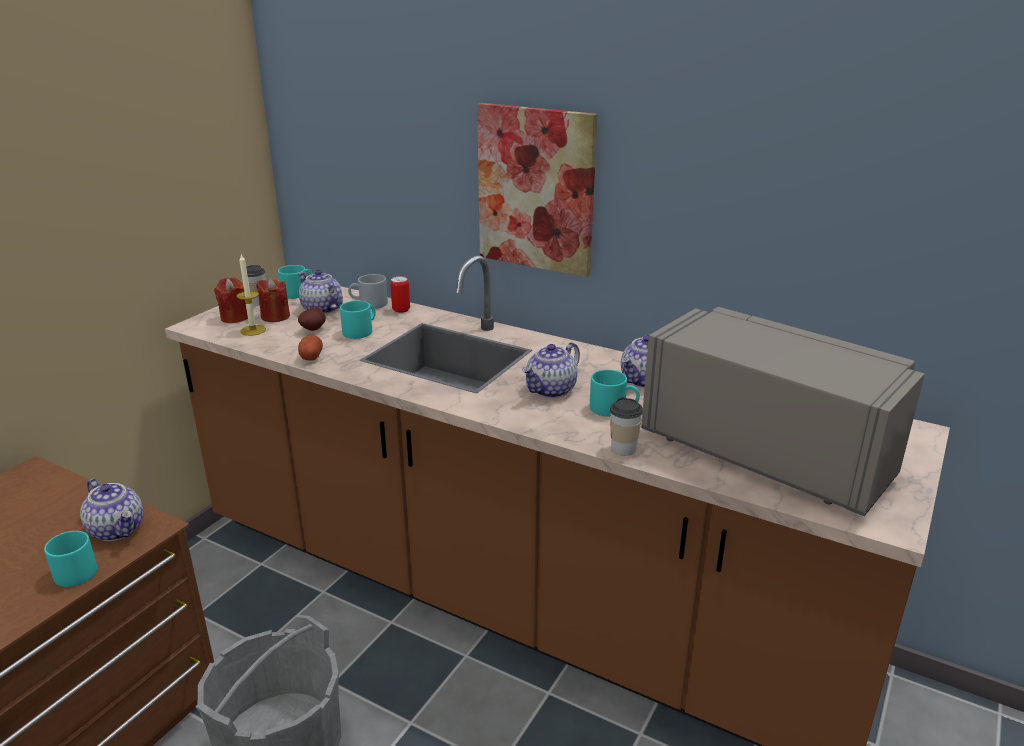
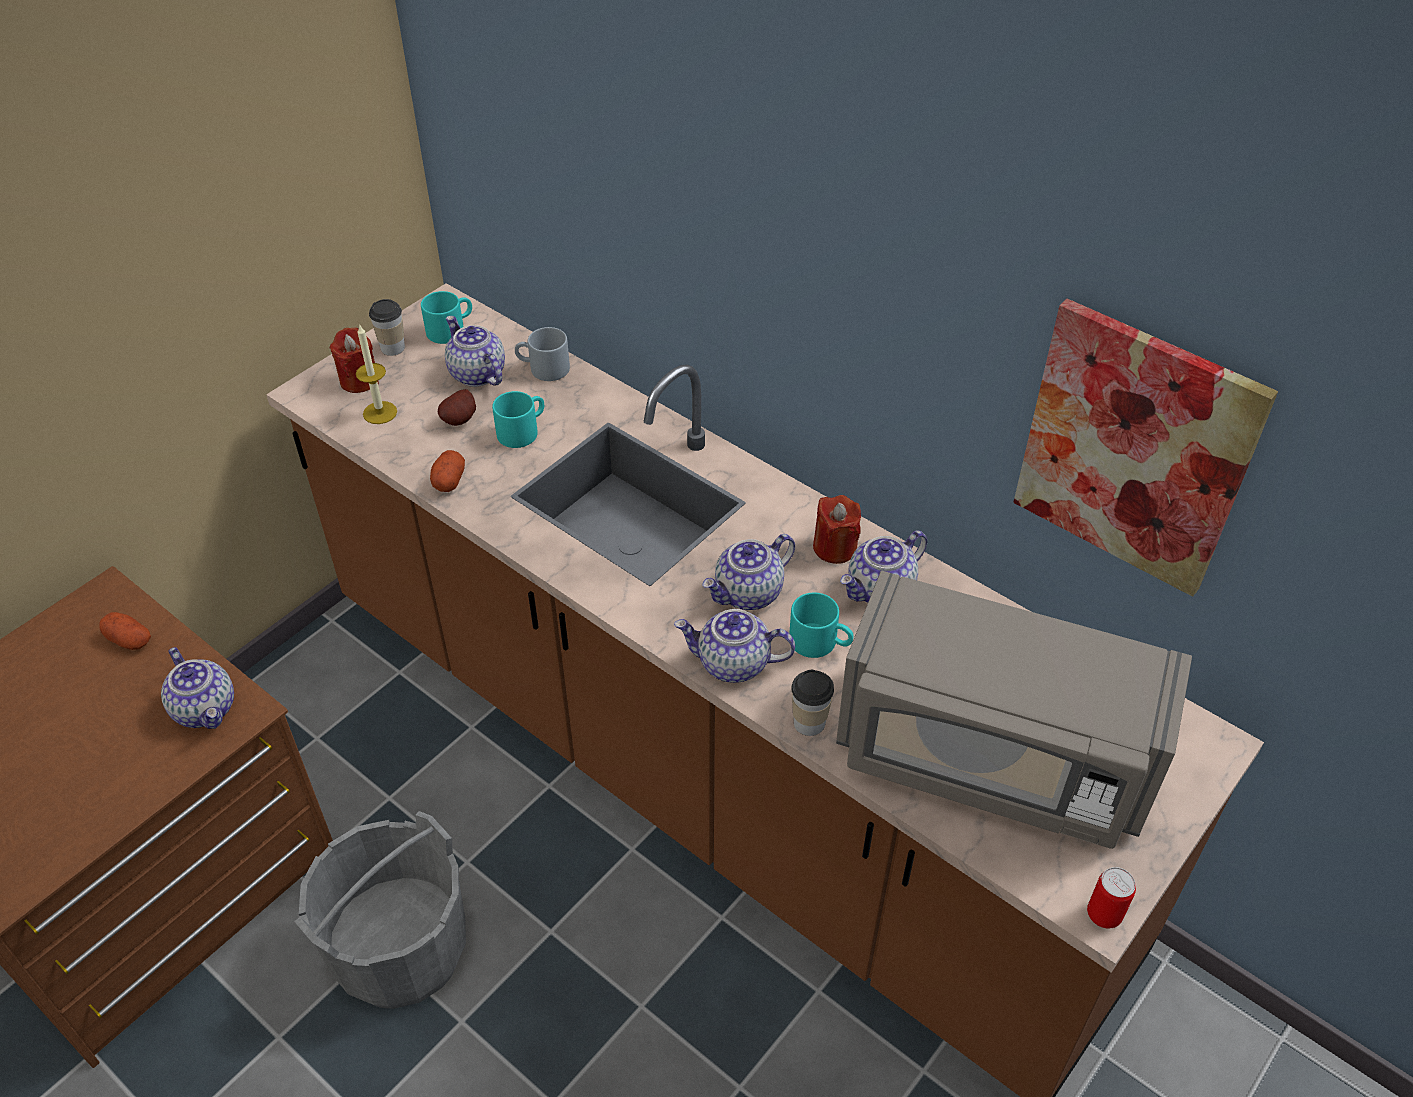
camera: 10 degrees right, 20 degrees up
turquoise mug [44,531,98,587] -> none
red candle [256,278,290,322] -> red candle moved to [813,495,861,564]
can [390,276,410,313] -> can moved to [1087,867,1136,928]
picture [477,103,598,277] -> picture moved to [1013,299,1278,597]
grey microwave [641,307,925,516] -> grey microwave turned 150 degrees clockwise [836,571,1192,849]
none -> potato [99,612,151,650]
none -> teapot [674,609,795,683]

